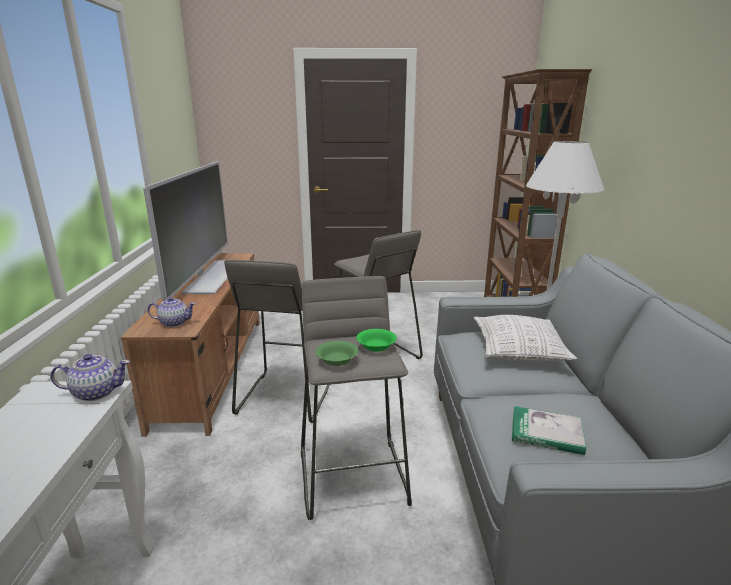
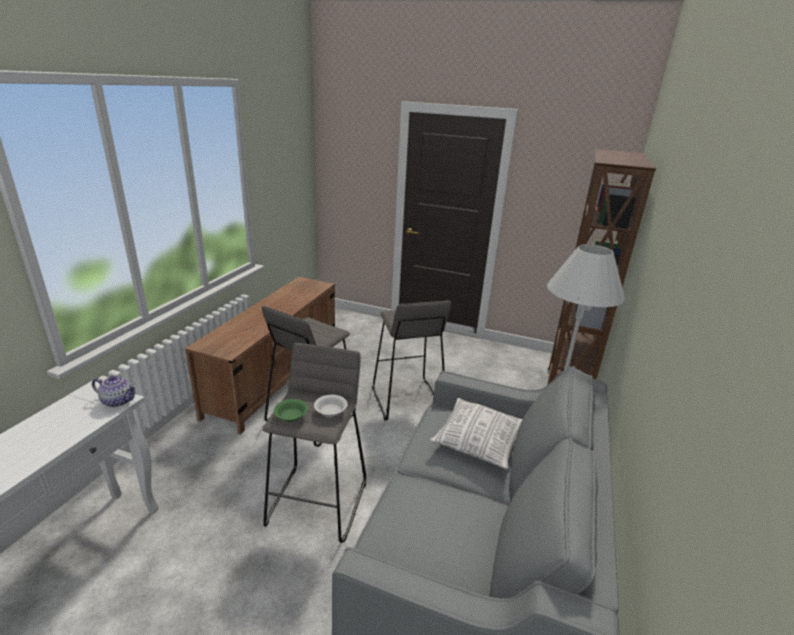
camera: 20 degrees right, 5 degrees up
television [143,161,228,301] -> none
teapot [148,297,196,327] -> none
green bowl [356,329,397,352] -> white bowl [314,395,348,417]
book [512,406,586,455] -> none

